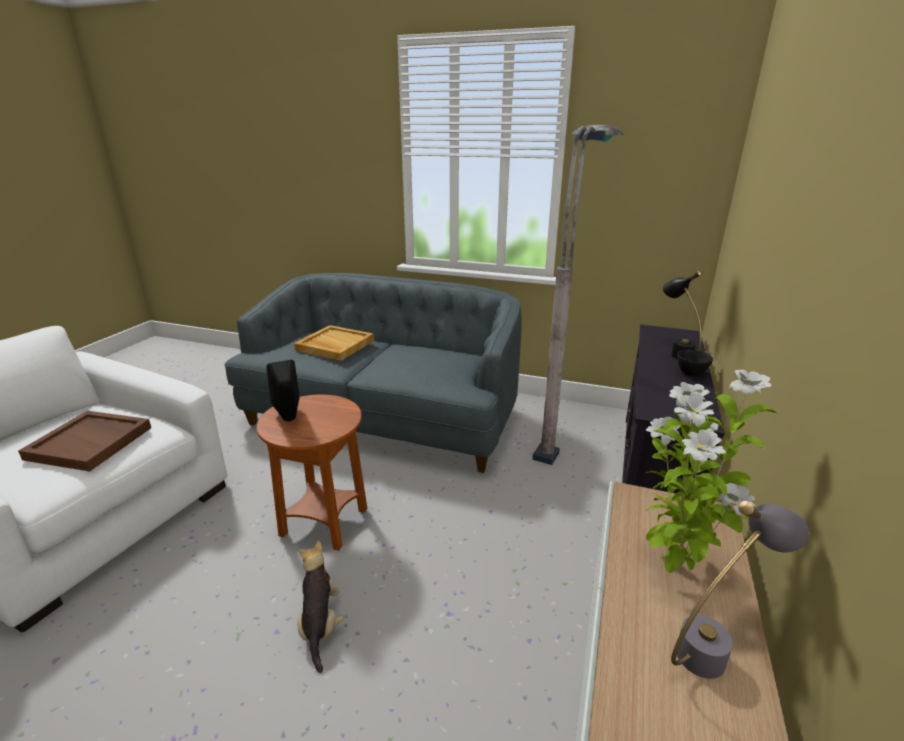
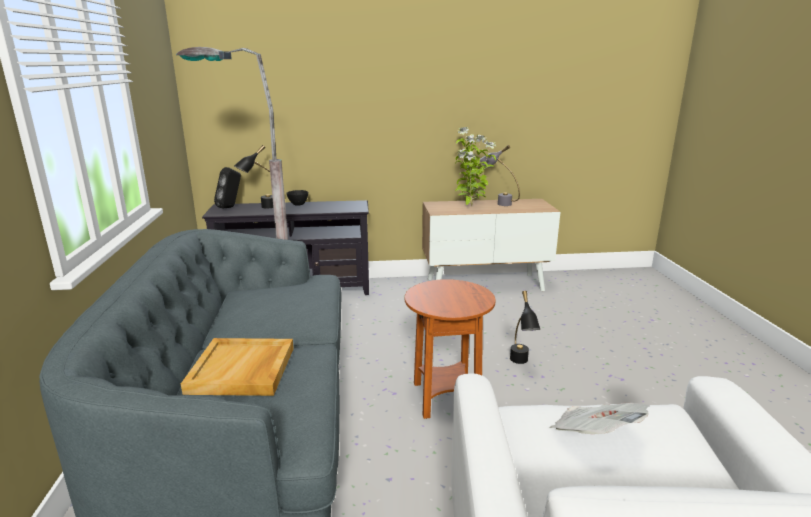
camera: 115 degrees left, 5 degrees down
brown tray [18,411,151,471] -> newspaper [549,403,650,434]
black speaker [266,360,299,421] -> black speaker moved to [214,167,241,209]
plush toy [298,540,344,673] -> black table lamp [510,291,540,364]

